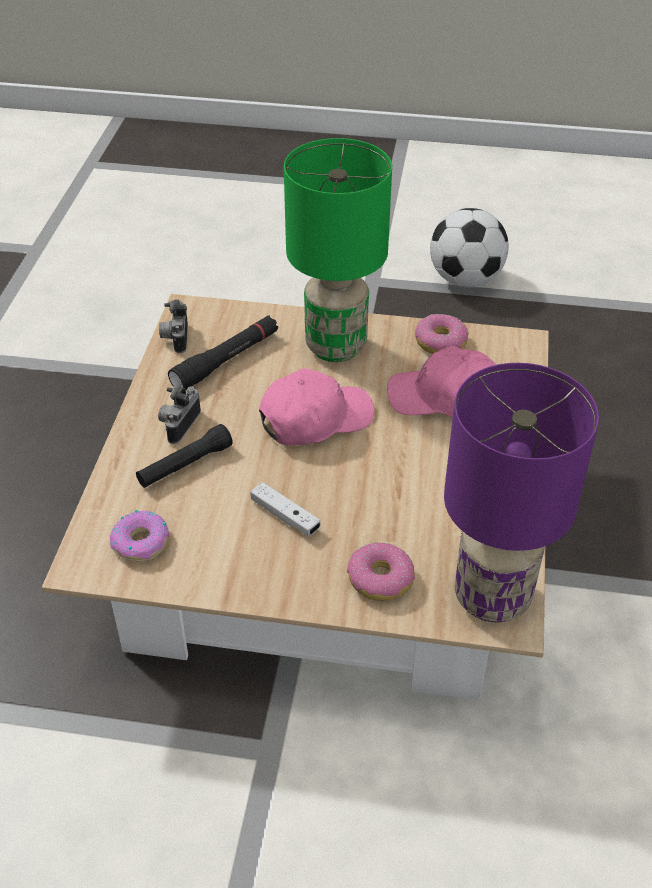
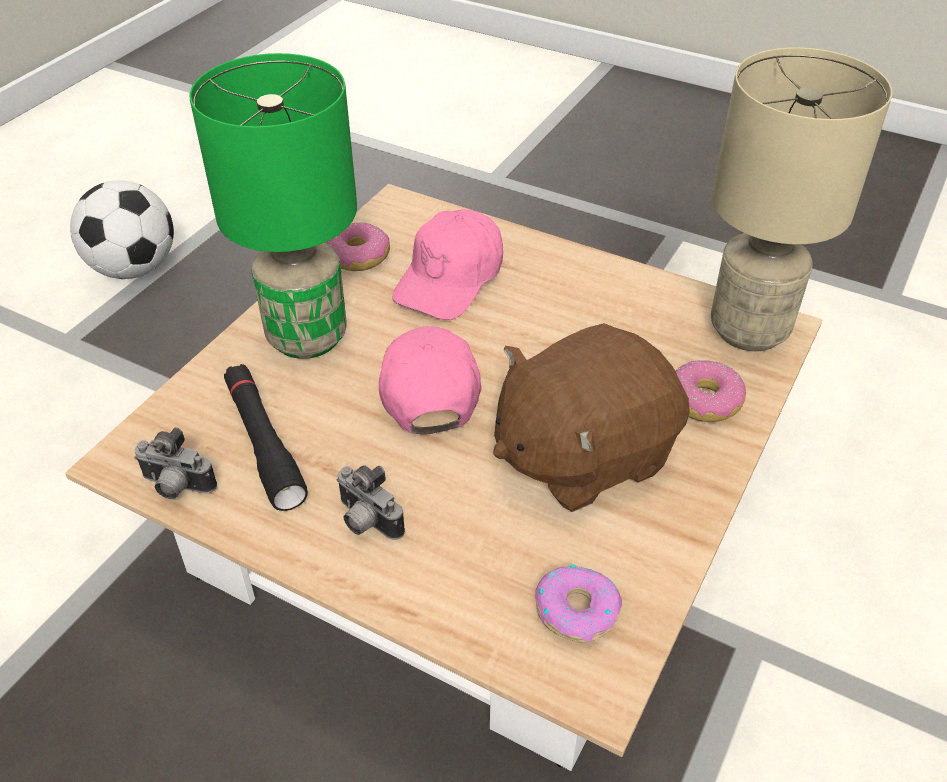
camera: 70 degrees left, 0 degrees up
black flashlight [136,424,233,488] -> none
white game controller [251,482,321,536] -> brown plush toy [493,323,690,512]
purple table lamp [444,363,599,623] -> beige table lamp [711,47,892,351]

